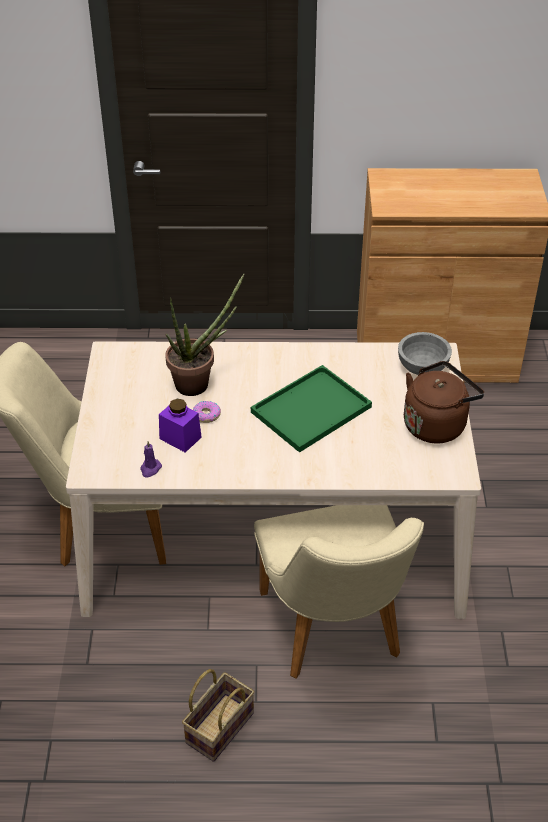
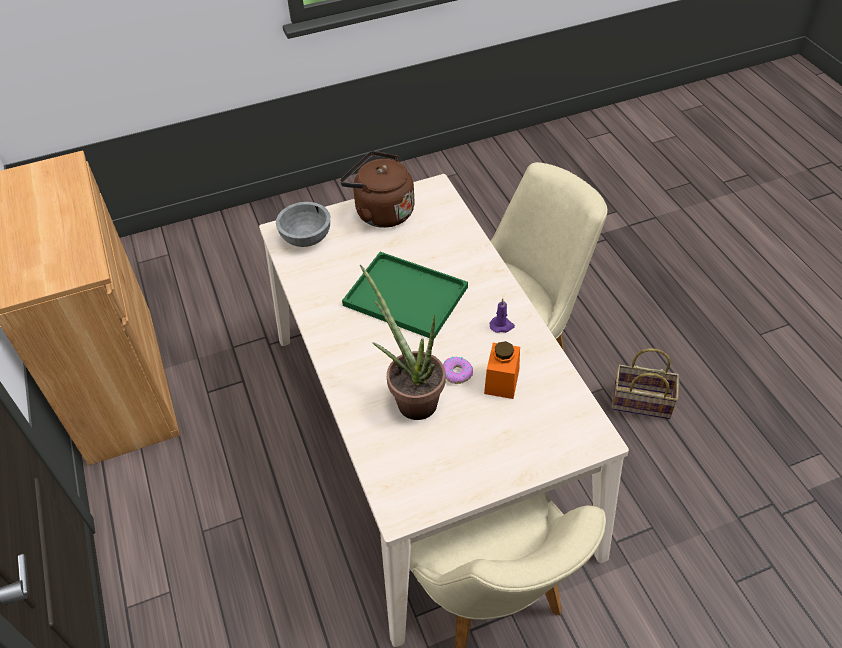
camera: 110 degrees left, 5 degrees up
purple candle [140,441,162,477] -> purple candle moved to [490,299,515,333]
purple jar [159,399,202,453] -> orange jar [484,341,520,399]

